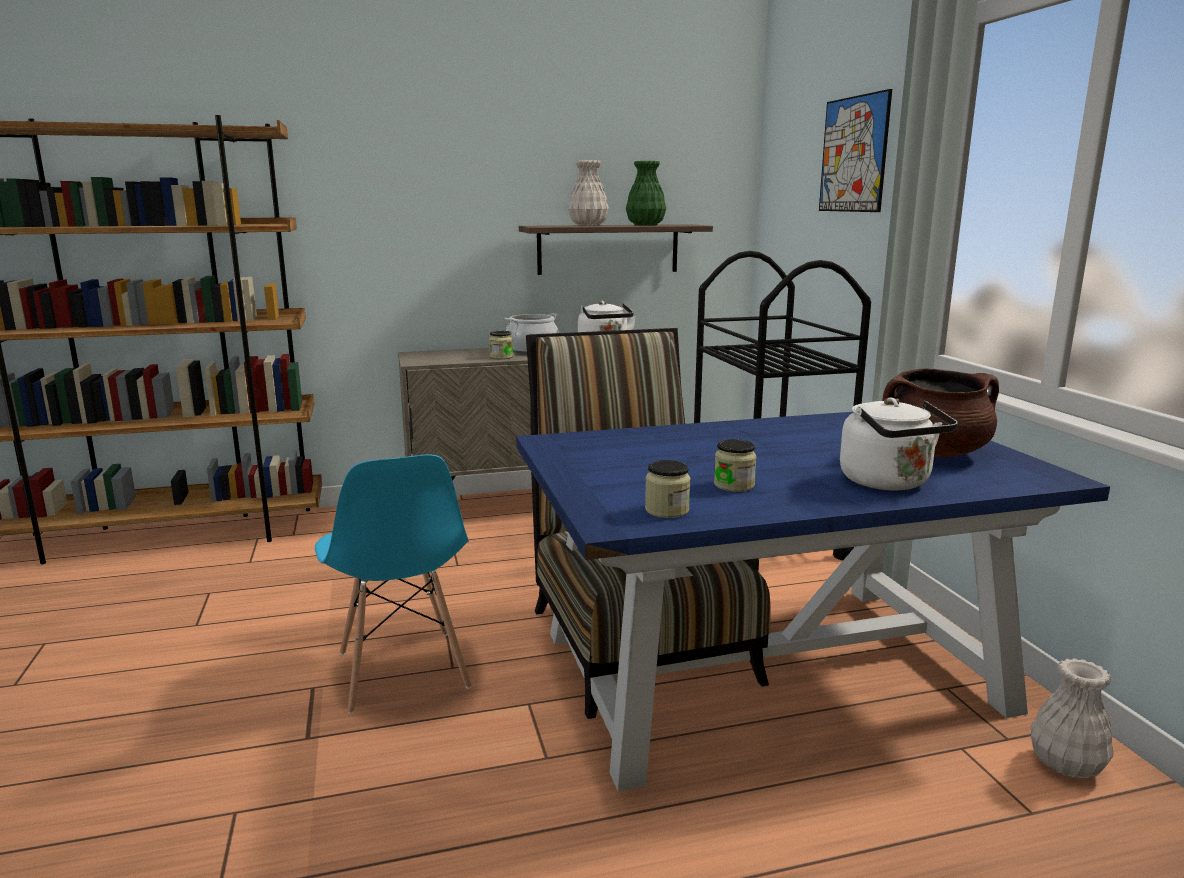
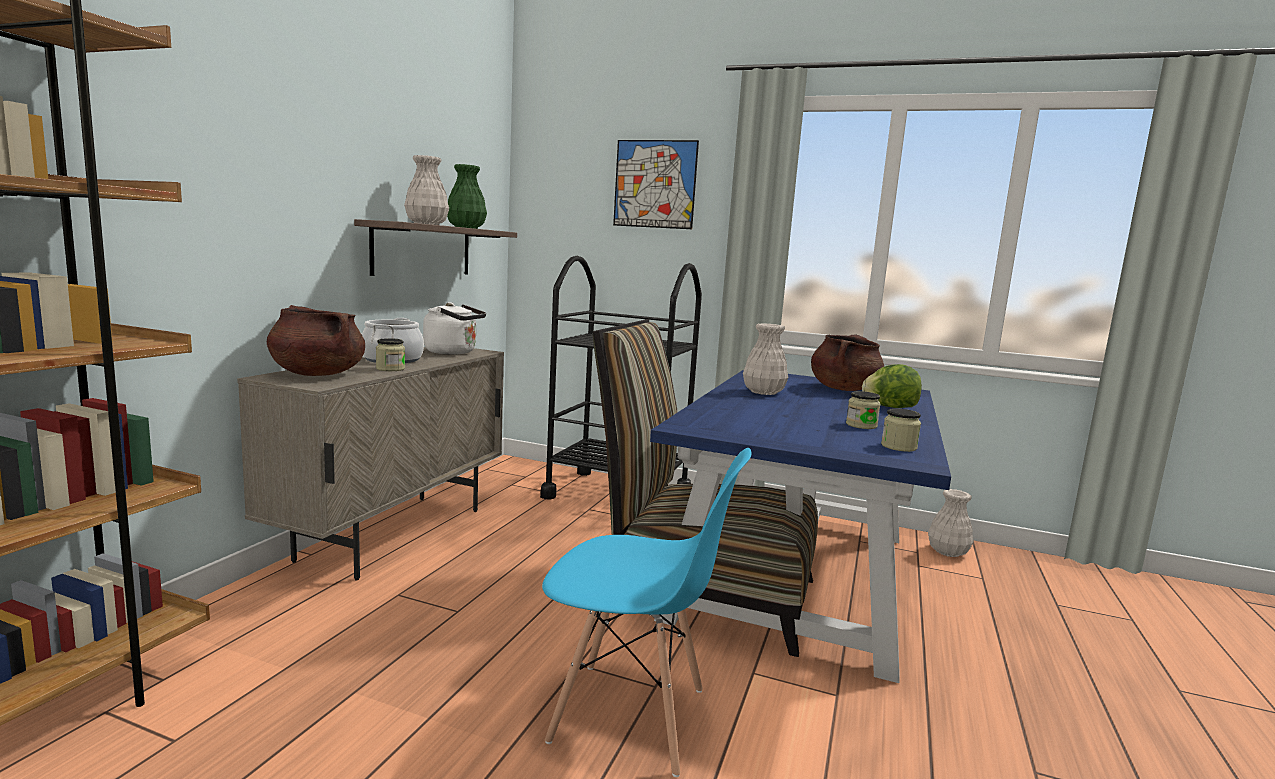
camera: 55 degrees left, 5 degrees down
white kettle [840,398,958,491] -> lettuce [862,364,922,408]
none -> brown cooking pot [267,305,365,376]
none -> white vase [743,323,788,395]

